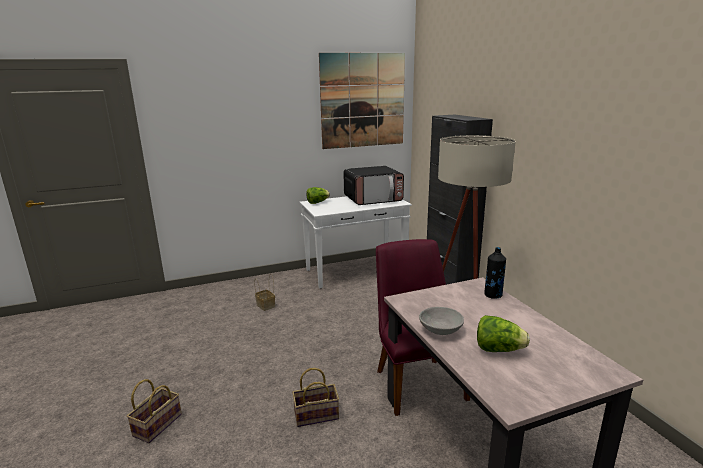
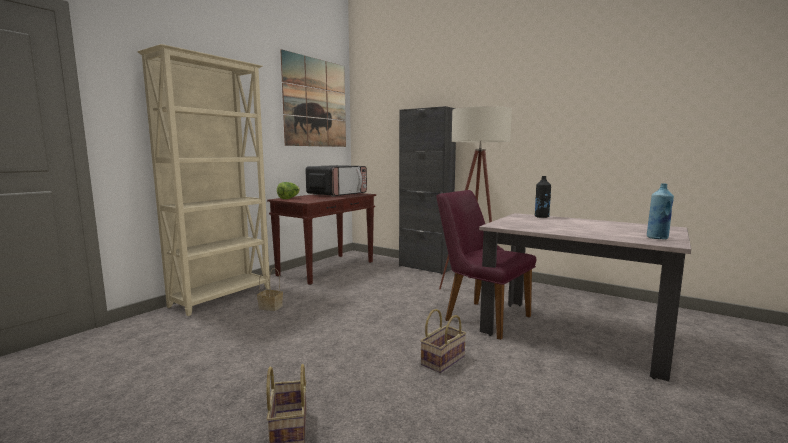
camera: 35 degrees left, 10 degrees down
white console table [299,196,412,289] -> brown console table [267,193,376,285]
grey bowl [419,307,464,335] -> none
lettuce [477,315,530,352] -> none
none -> beige bookcase [137,44,270,316]
none -> blue bottle [647,184,674,239]

